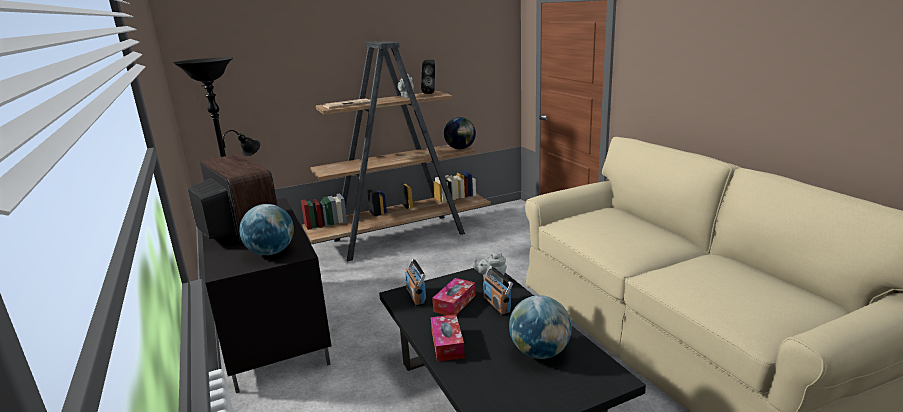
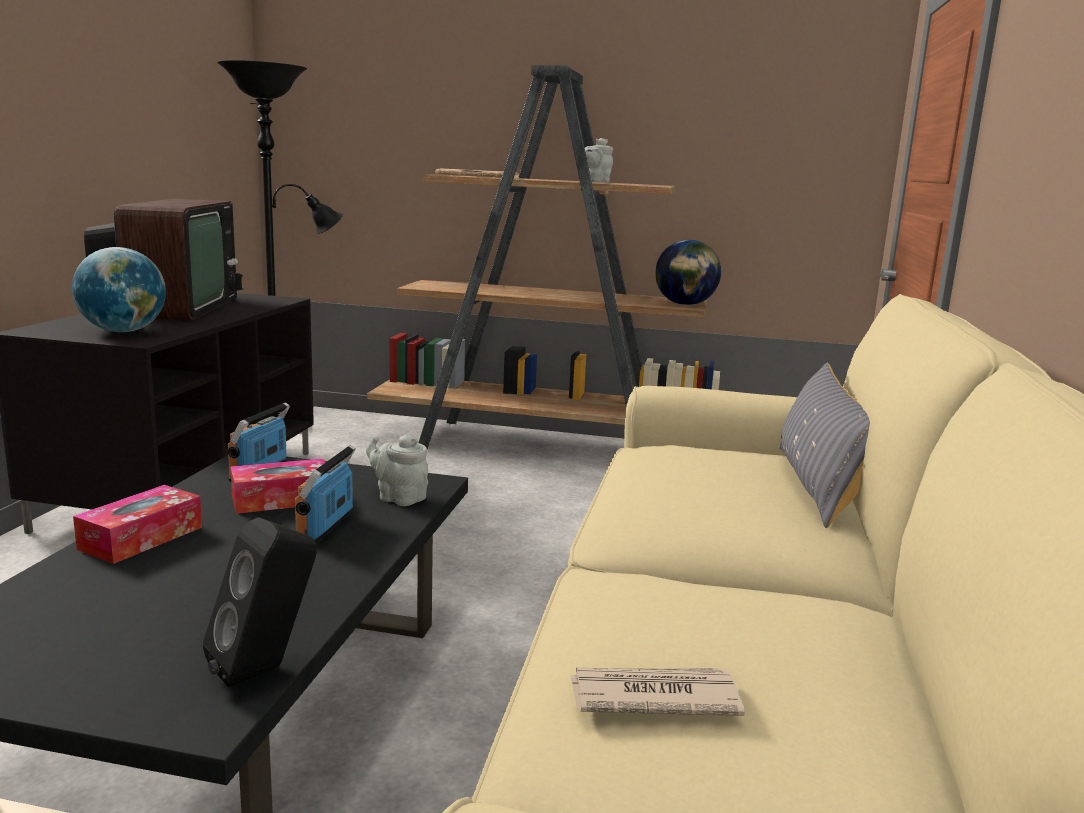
camera: 35 degrees right, 5 degrees down
black speaker [421,60,435,94] -> black speaker moved to [203,517,317,687]
globe [509,295,572,359] -> none
none -> newspaper [570,667,745,716]
none -> grey pillow [780,363,870,528]

